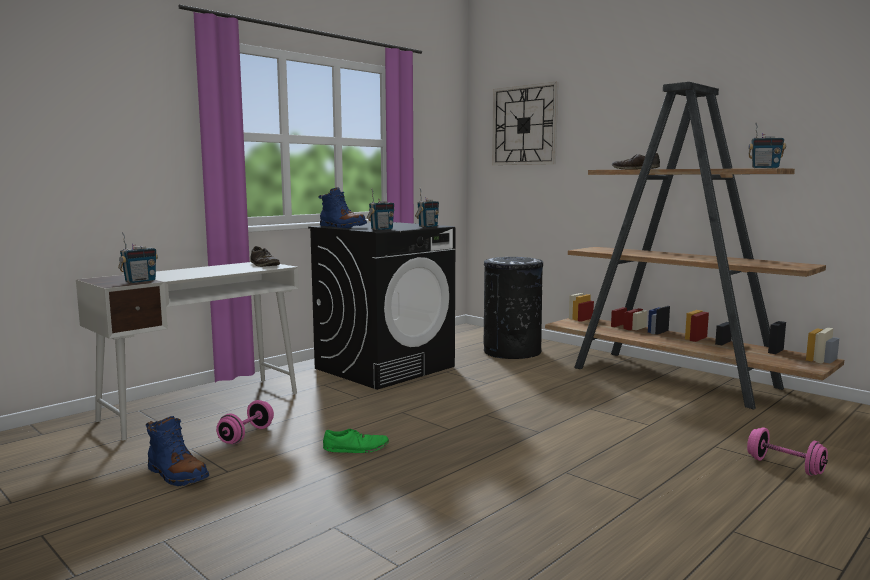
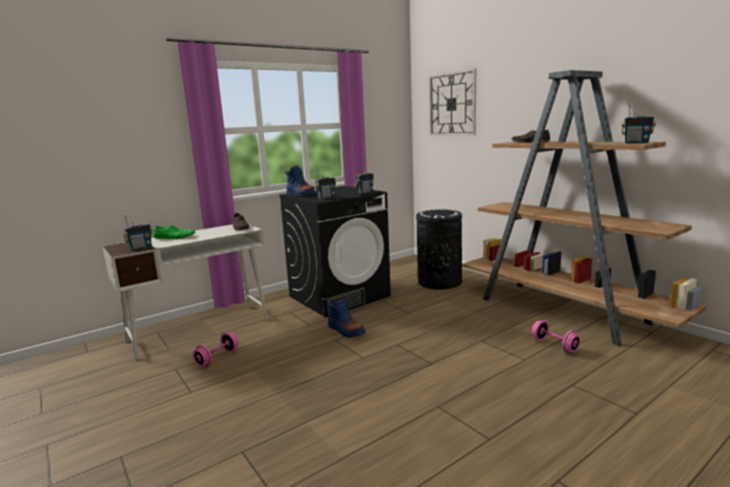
camera: 10 degrees right, 5 degrees up
blue boot [146,416,209,486] -> blue boot moved to [327,298,366,338]
green shoe [323,429,389,453] -> green shoe moved to [153,225,195,239]
pink dumbbell [747,427,828,476] -> pink dumbbell moved to [532,320,581,353]

